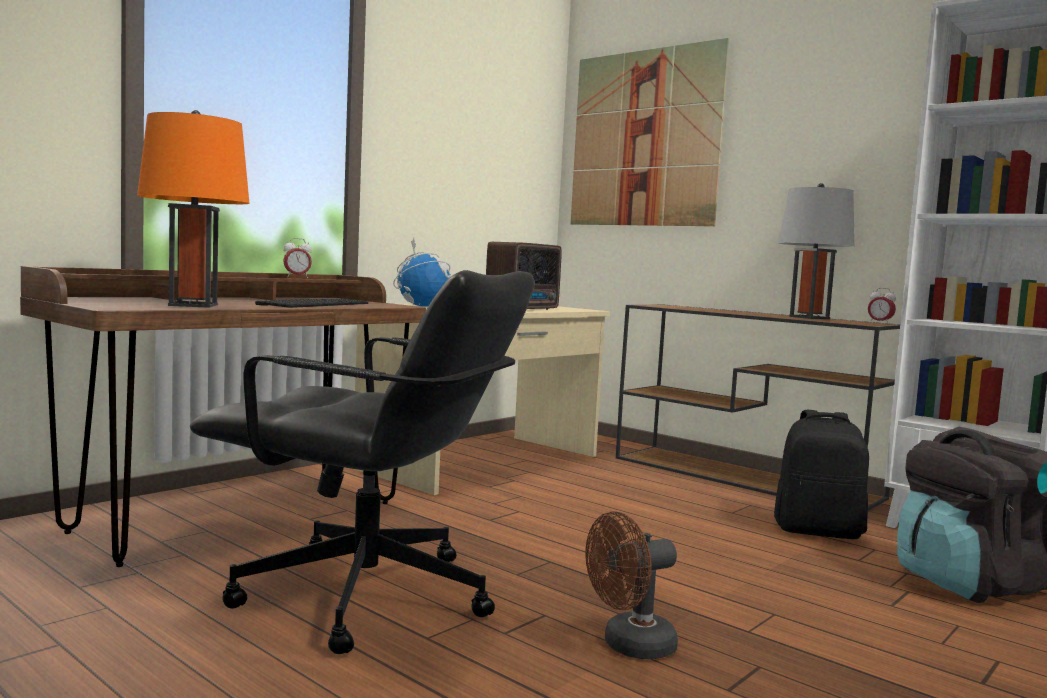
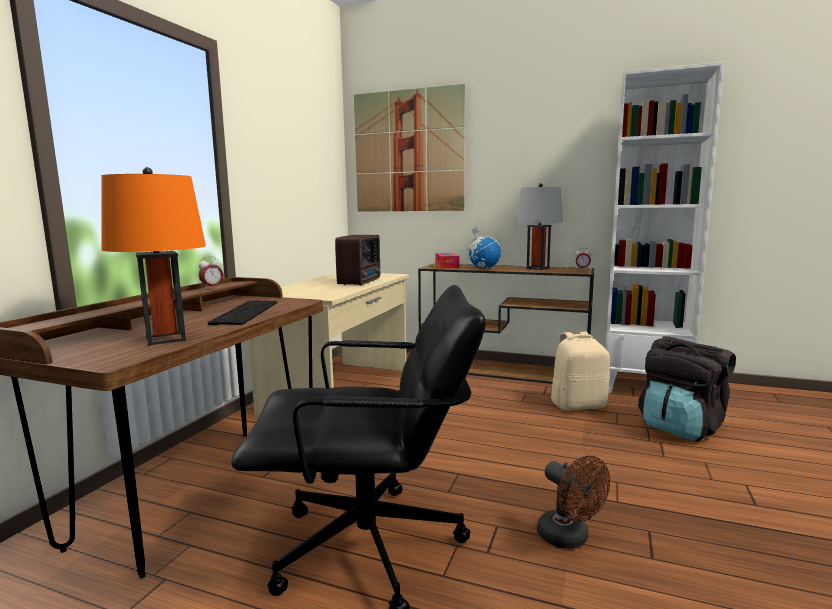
camera: 20 degrees left, 5 degrees up
globe [393,238,451,307] -> globe moved to [467,227,501,269]
brown fan [585,512,678,659] -> brown fan turned 75 degrees counterclockwise [537,455,610,549]
black backpack [774,410,869,539] -> beige backpack [551,331,610,411]
none -> tissue box [435,253,459,269]

